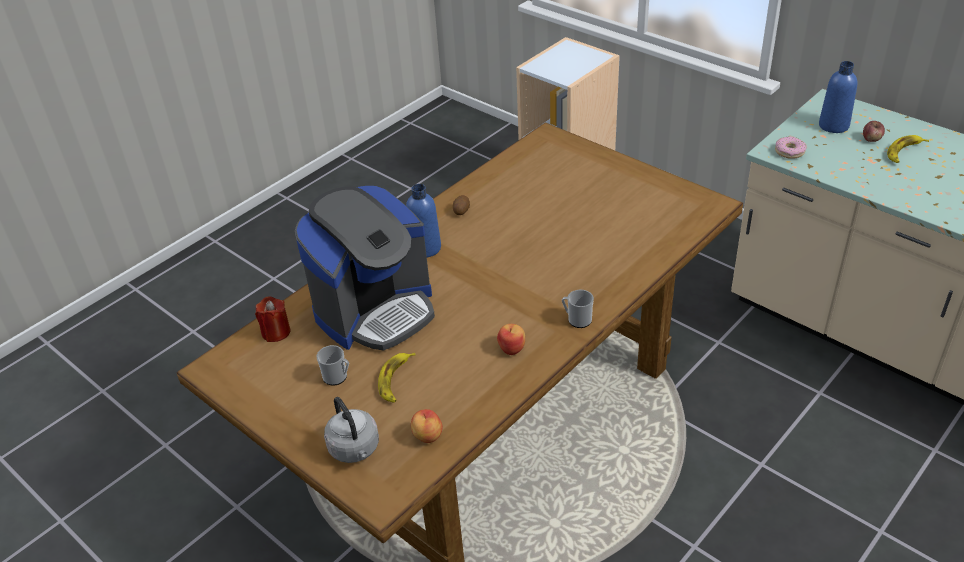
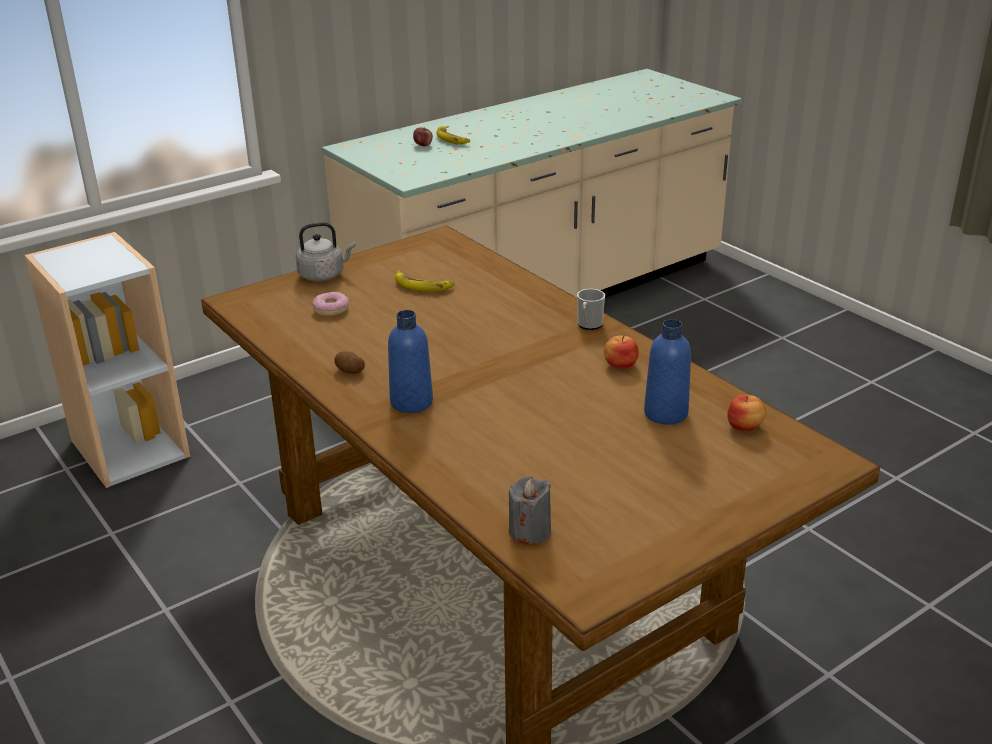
camera: 80 degrees left, 10 degrees down
red candle [255,297,290,342] -> grey candle [509,476,551,544]
coffee machine [295,186,435,351] -> none
mug [316,345,349,386] -> none
grey kettle [324,397,379,463] -> grey kettle moved to [296,222,356,281]
banana [378,353,415,403] -> banana moved to [395,270,455,292]
donut [775,137,807,159] -> donut moved to [312,292,349,316]
blue bottle [819,61,857,133] -> blue bottle moved to [644,319,691,424]

